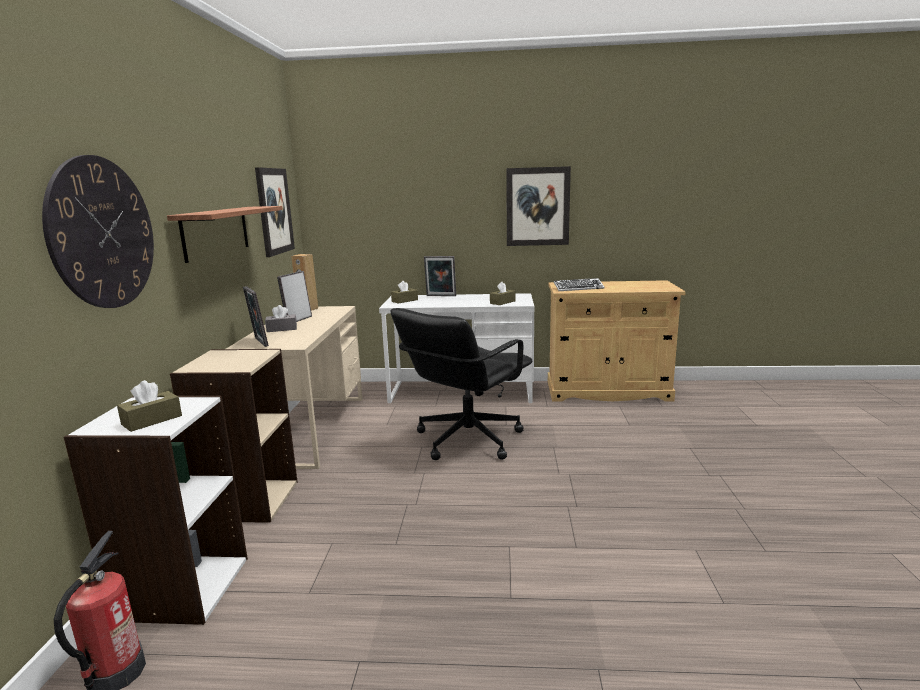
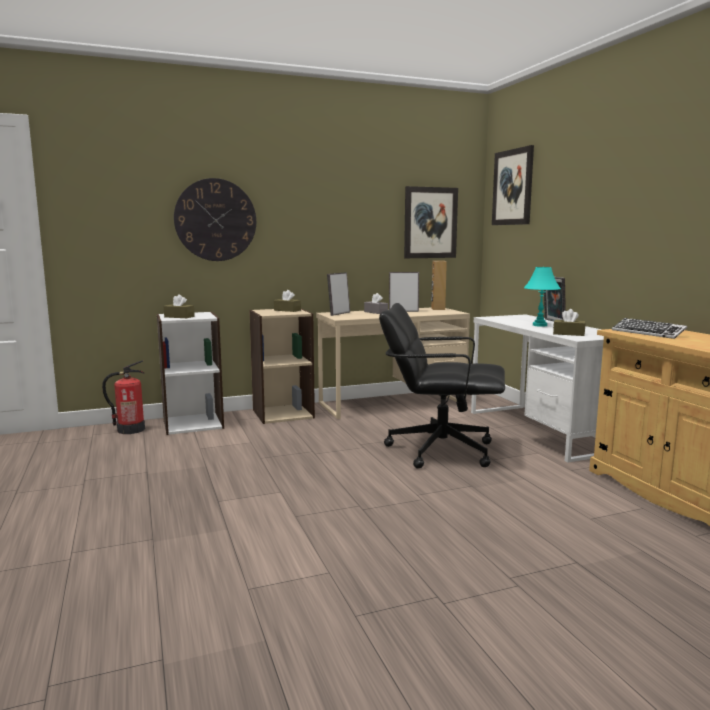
camera: 65 degrees right, 5 degrees down
shelf [167,206,283,263] -> none
brown tissue box [391,281,418,304] -> brown tissue box moved to [274,290,301,312]
picture [506,166,571,246] -> picture moved to [492,145,534,225]
none -> turquoise table lamp [524,267,561,327]

